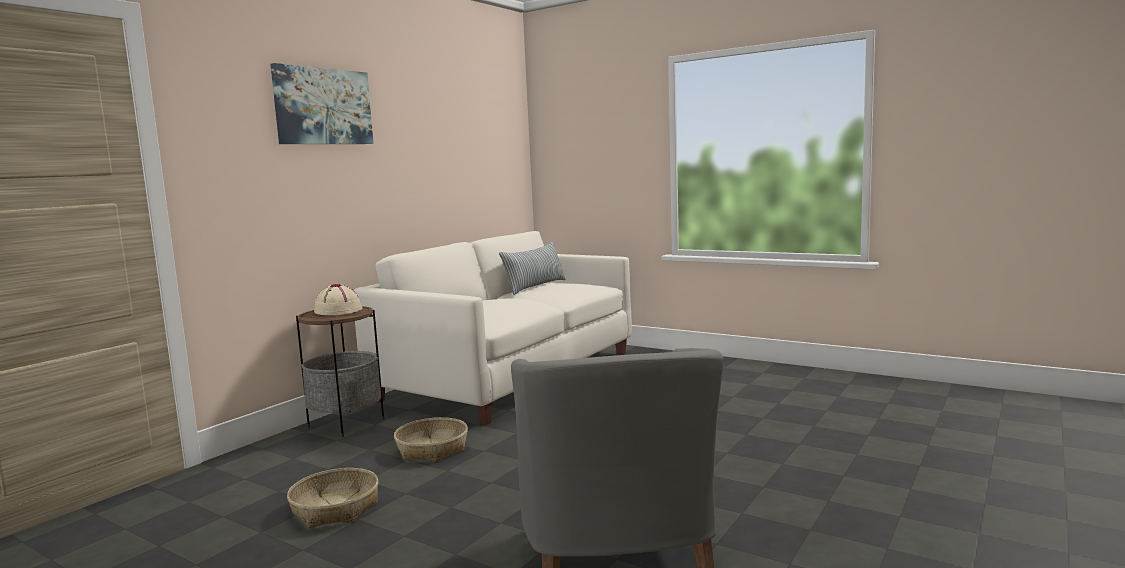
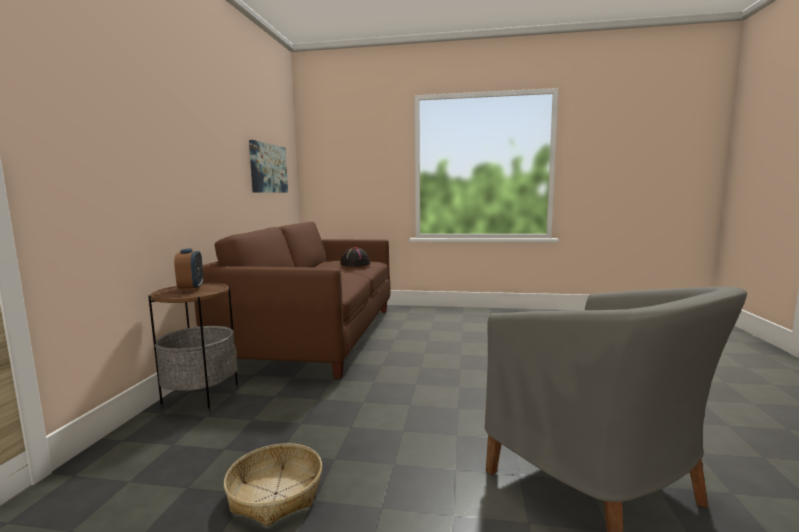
camera: 25 degrees left, 0 degrees up
picture [270,63,374,144] -> picture moved to [249,140,288,193]
beige hat [314,284,362,315] -> alarm clock [174,249,203,291]
white sofa [354,231,632,425] -> brown sofa [194,221,390,379]
basket [394,417,468,462] -> none
pillow [499,241,566,295] -> none
none -> black hat [340,247,370,267]

